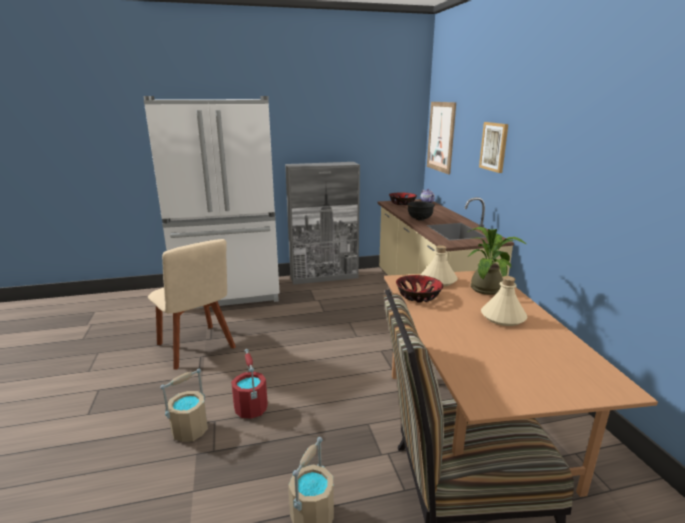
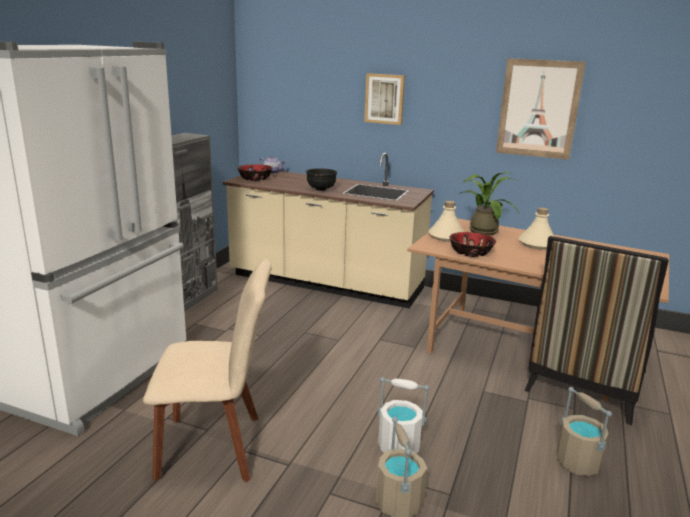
camera: 55 degrees left, 0 degrees up
red bucket [231,349,268,419] -> white bucket [378,377,429,453]
picture [427,102,456,175] -> picture moved to [496,58,586,160]

